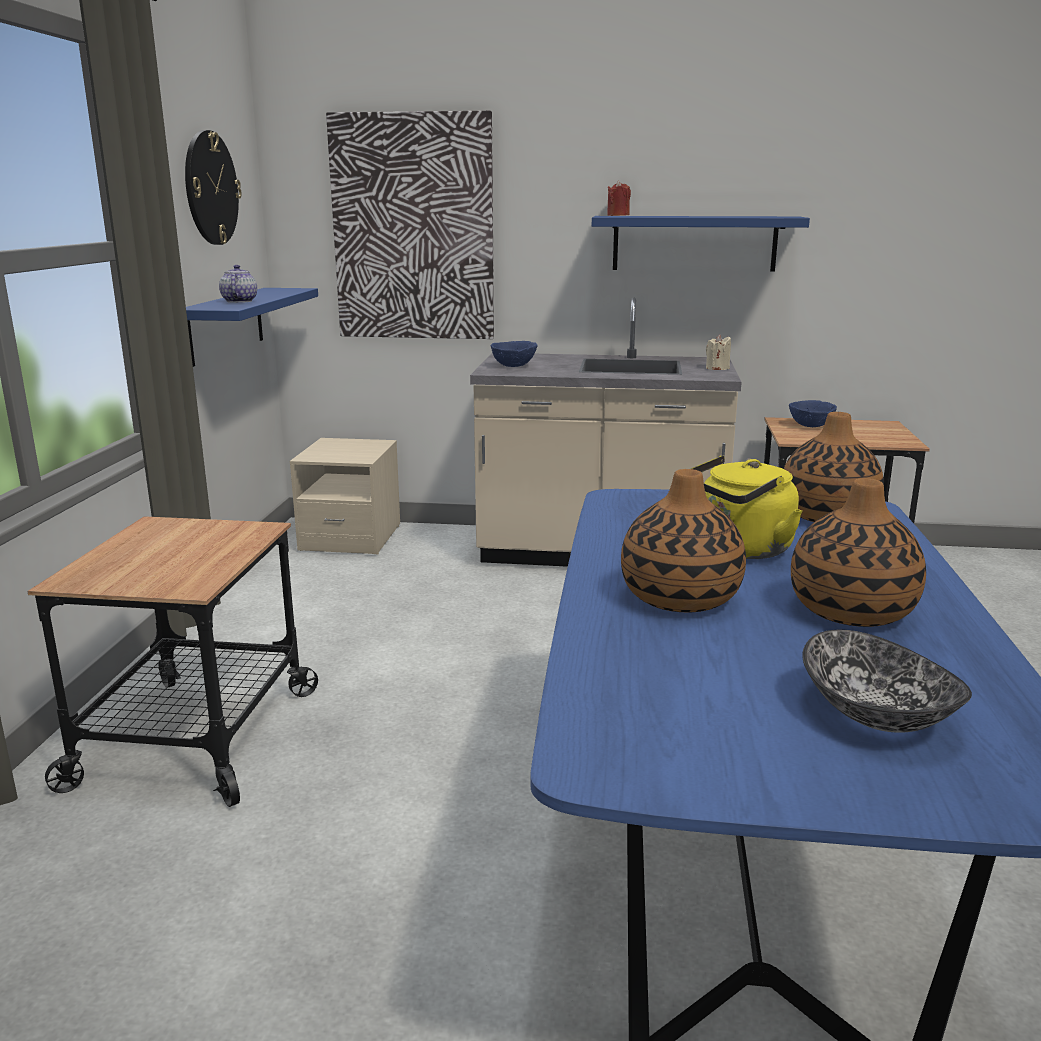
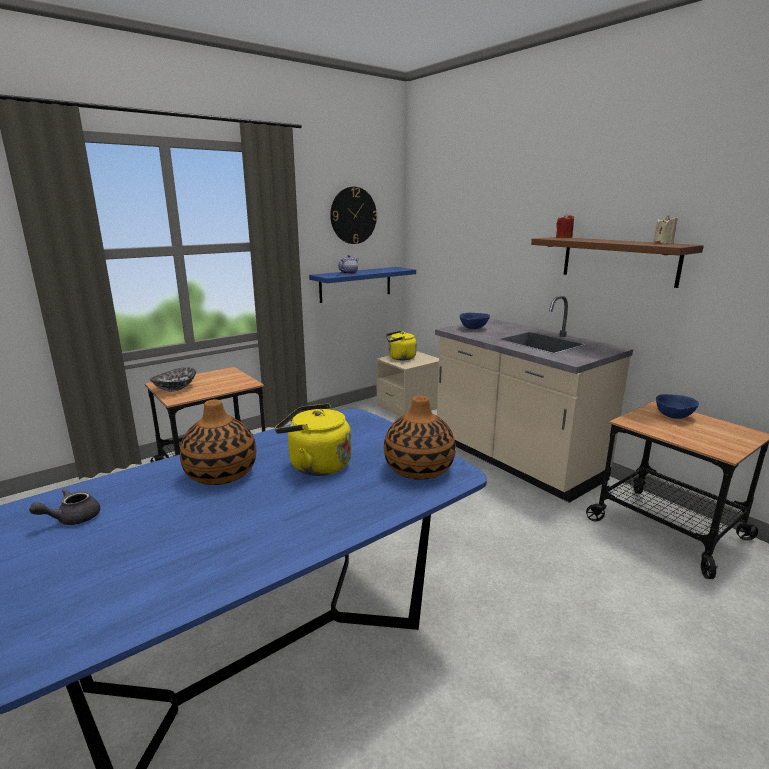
camera: 45 degrees right, 0 degrees up
picture [326,111,494,339] -> none
blue shelf [592,216,810,271] -> brown shelf [531,237,704,288]
beige candle [706,334,731,370] -> beige candle moved to [653,215,678,243]
vase [791,478,926,627] -> none
bowl [802,630,972,733] -> bowl moved to [150,367,196,391]
none -> grey teapot [29,489,100,525]
none -> yellow kettle [386,331,417,360]

